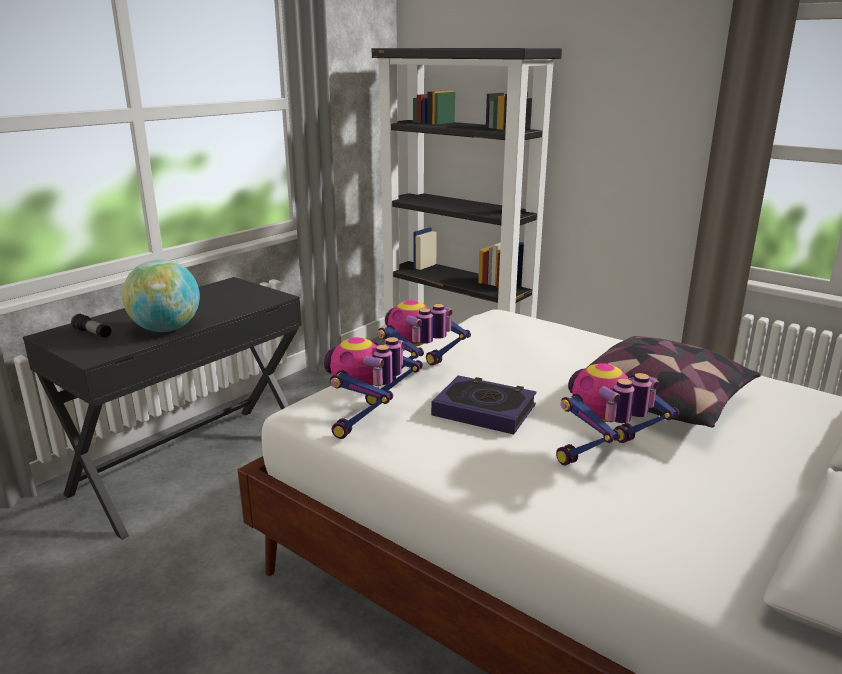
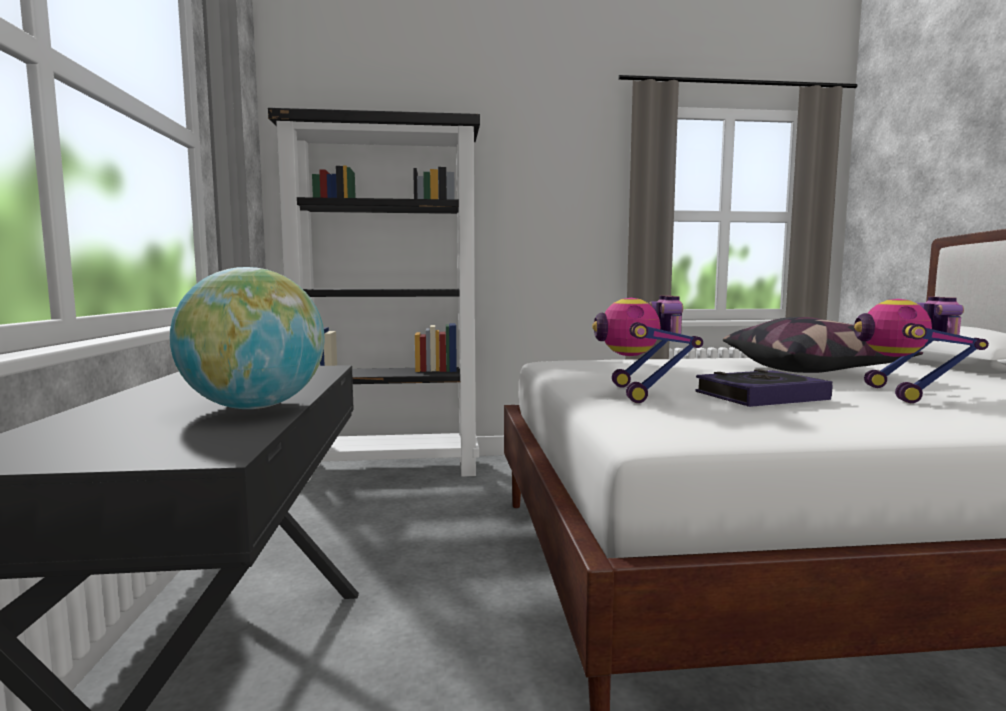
camera: 45 degrees left, 15 degrees down
flashlight [71,314,111,338] -> none
toy robot [324,337,423,439] -> none

